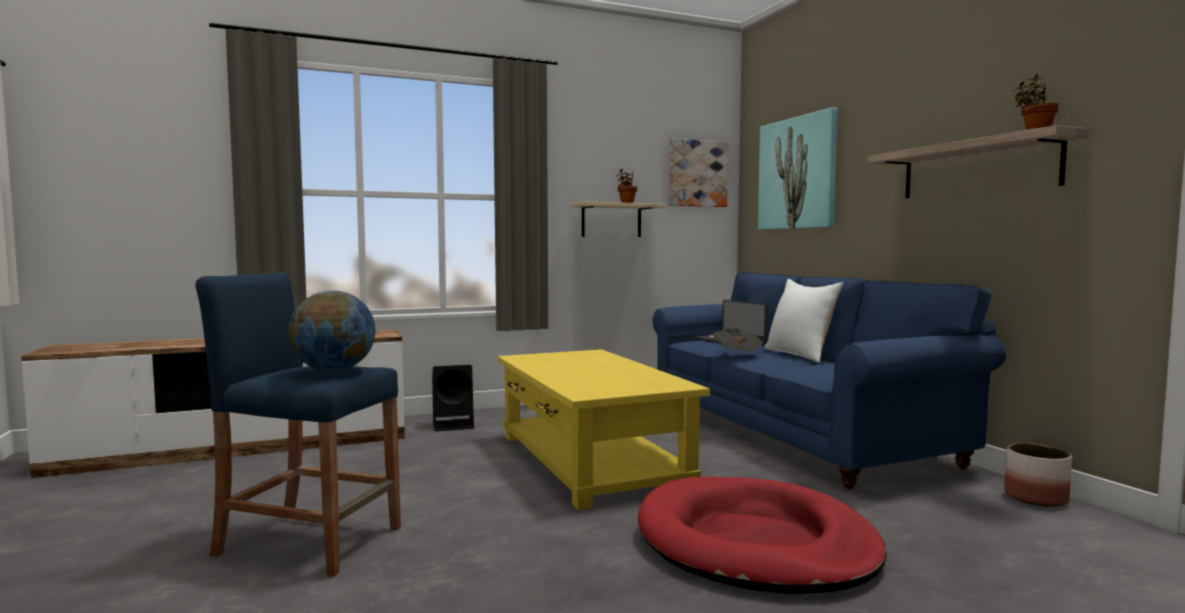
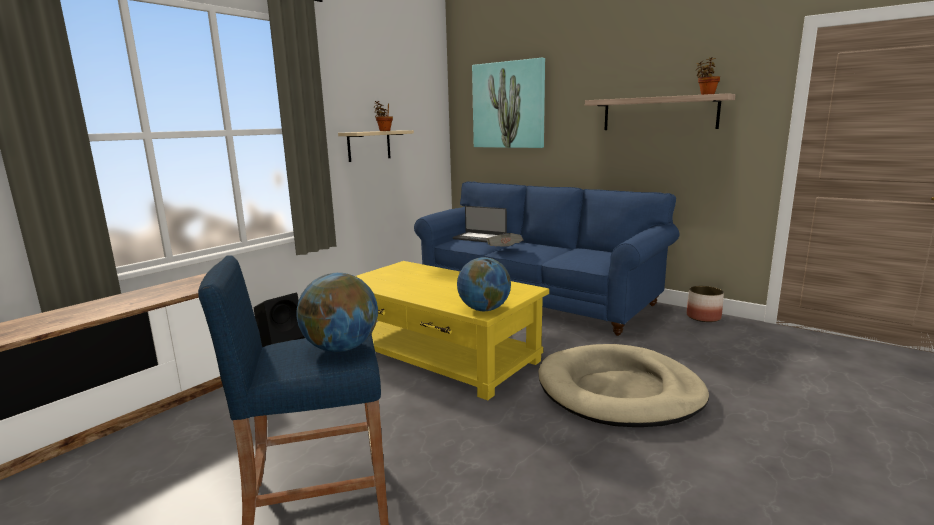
camera: 30 degrees left, 10 degrees up
red dog bed [638,477,887,594] -> beige dog bed [538,344,709,427]
picture [669,138,728,207] -> none
white pillow [765,279,843,363] -> none
none -> globe [457,257,511,311]

